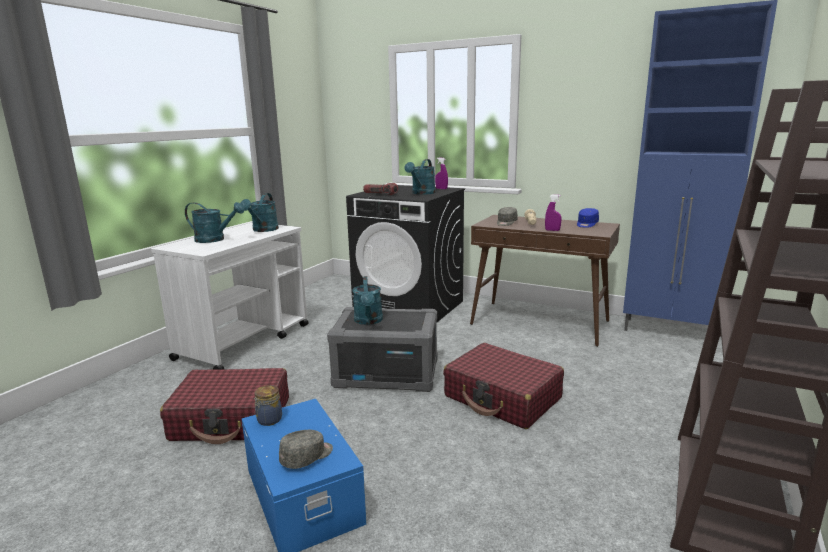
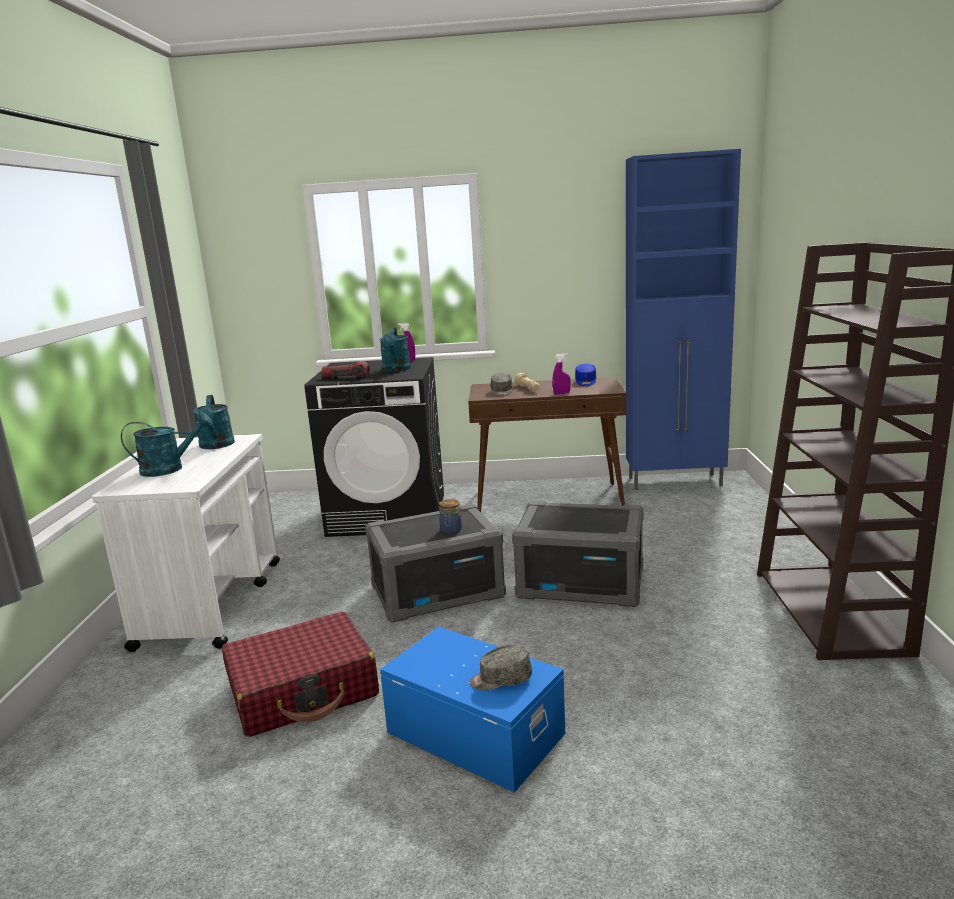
camera: 25 degrees left, 0 degrees up
jar [254,385,282,426] -> jar moved to [439,499,462,534]
grey cap [279,430,333,469] -> grey cap turned 120 degrees counterclockwise [469,644,532,690]
turquoise watering can [352,276,383,325] -> none
red suitcase [443,343,564,429] -> grey storage box [512,501,644,607]

